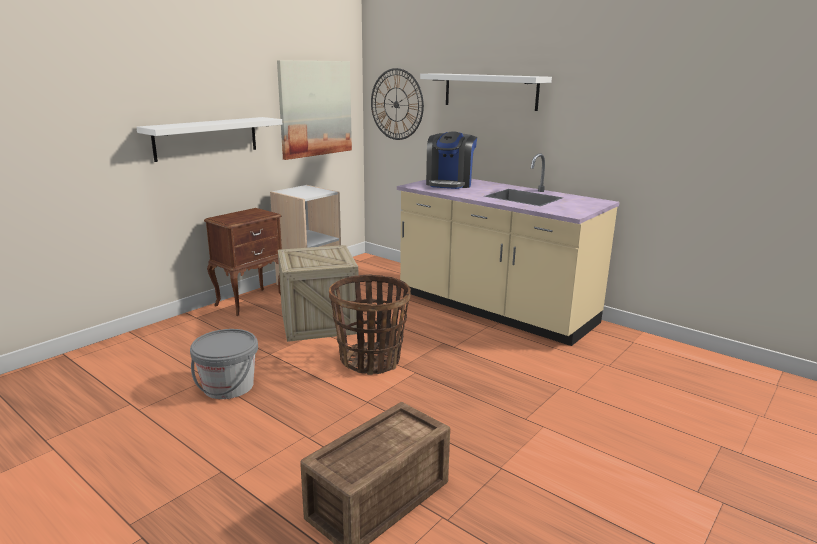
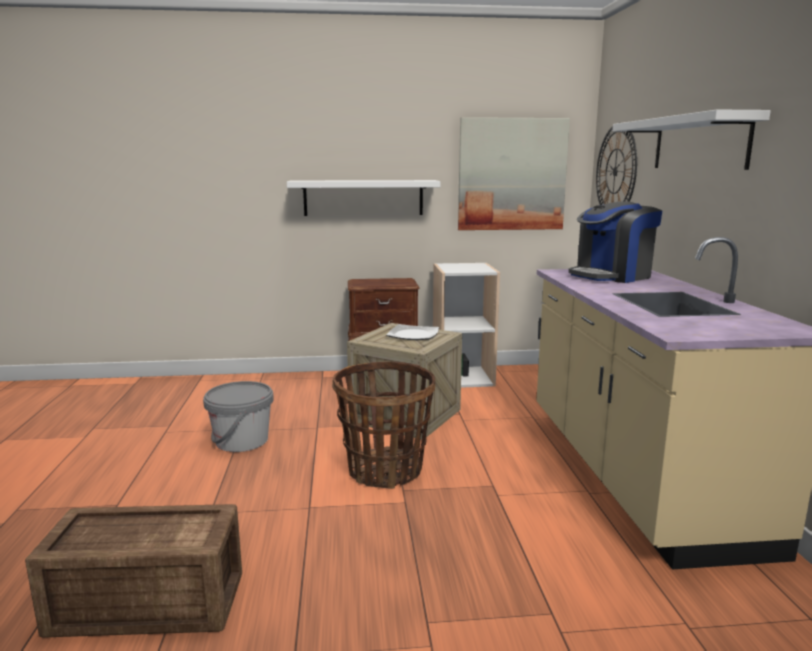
camera: 45 degrees right, 5 degrees down
none -> plate [386,324,439,340]

